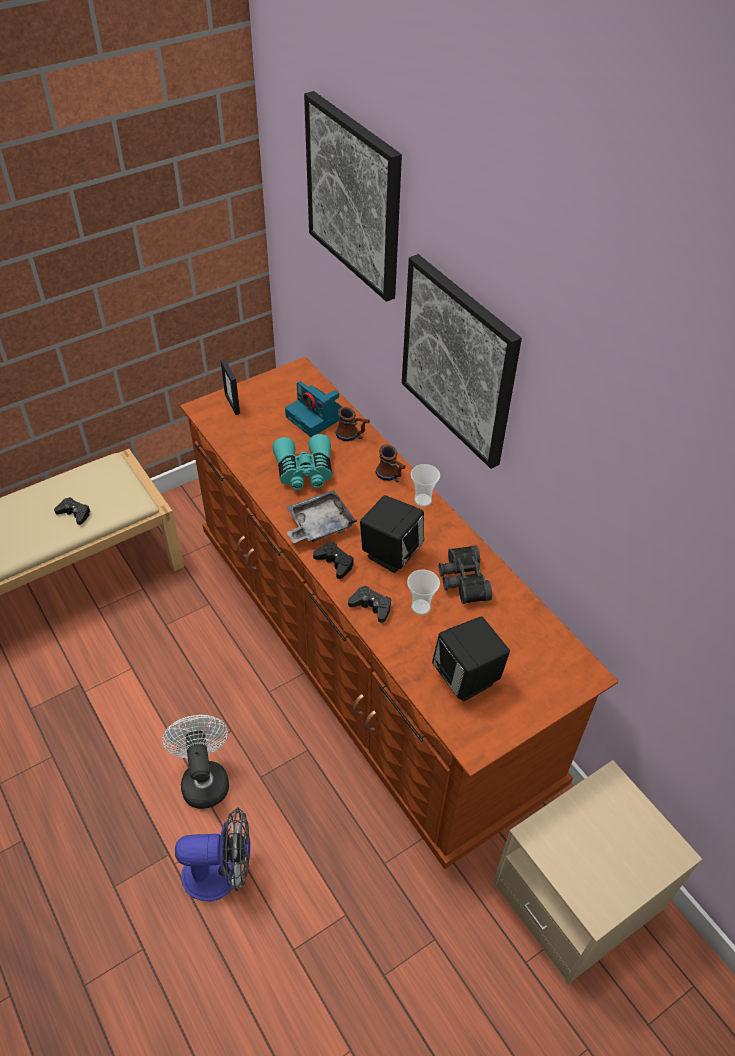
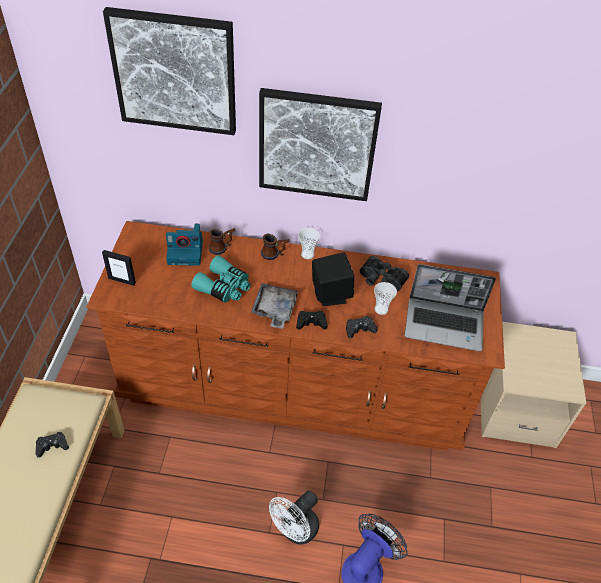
camera: 50 degrees left, 0 degrees up
white fan [162,715,229,809] -> white fan turned 75 degrees counterclockwise [269,491,319,545]
black speaker [432,617,510,702] -> laptop [405,264,496,351]

